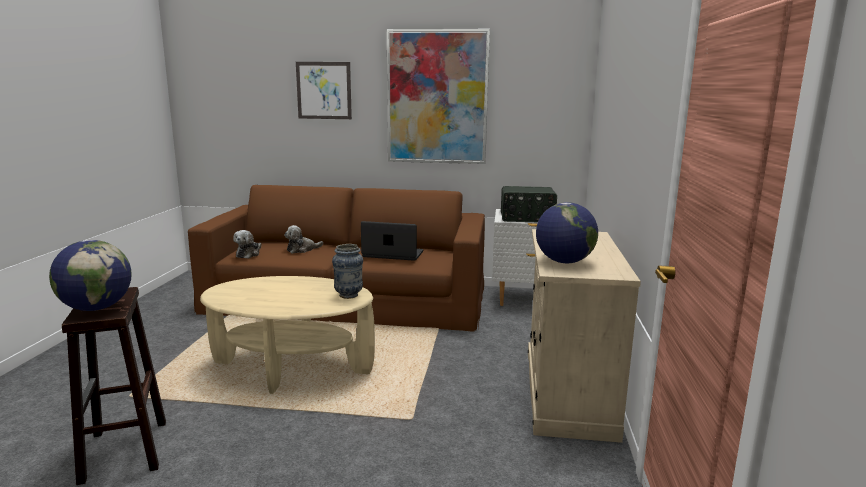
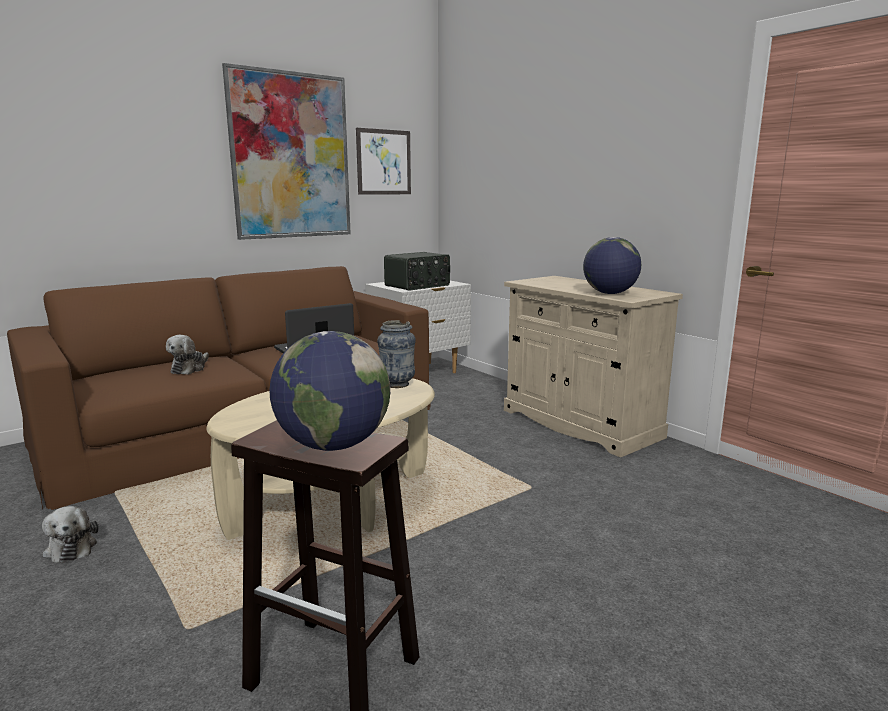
camera: 45 degrees left, 0 degrees up
plush toy [233,230,262,259] -> plush toy moved to [42,506,98,563]
picture [296,62,352,119] -> picture moved to [356,128,411,195]

